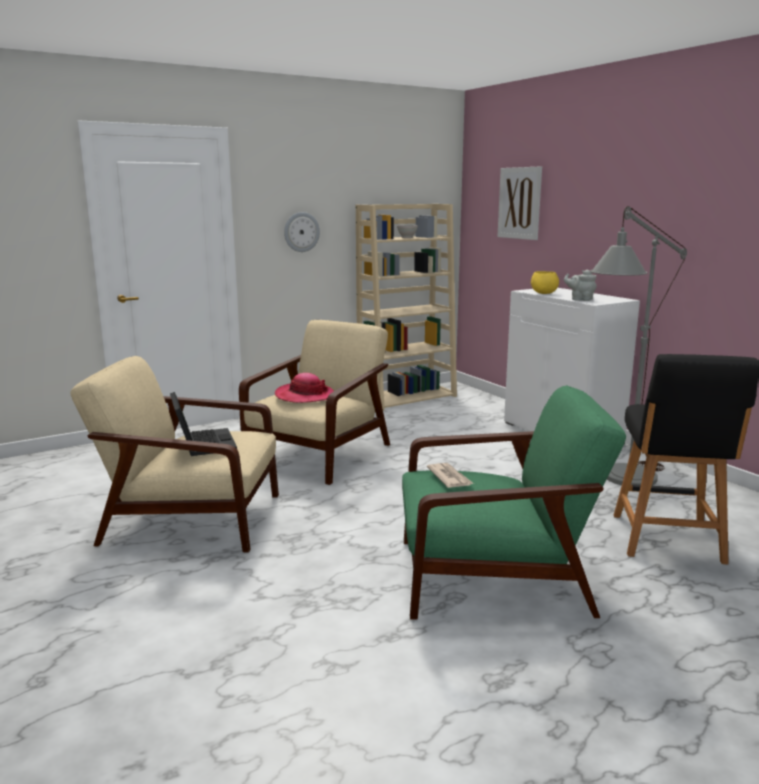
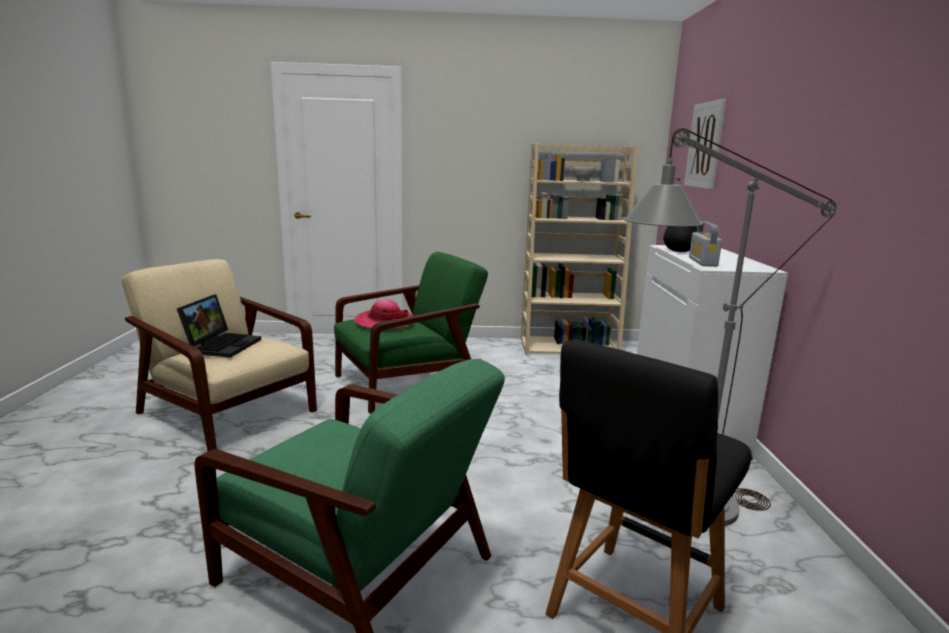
camera: 30 degrees right, 0 degrees up
beige armchair [239,320,390,485] -> green armchair [334,252,488,414]
wall clock [284,212,320,252] -> none
newspaper [427,463,474,488] -> none
yellow bowl [531,271,559,294] -> black bowl [663,226,697,252]
grey teapot [564,270,597,301] -> radio [689,221,722,267]

